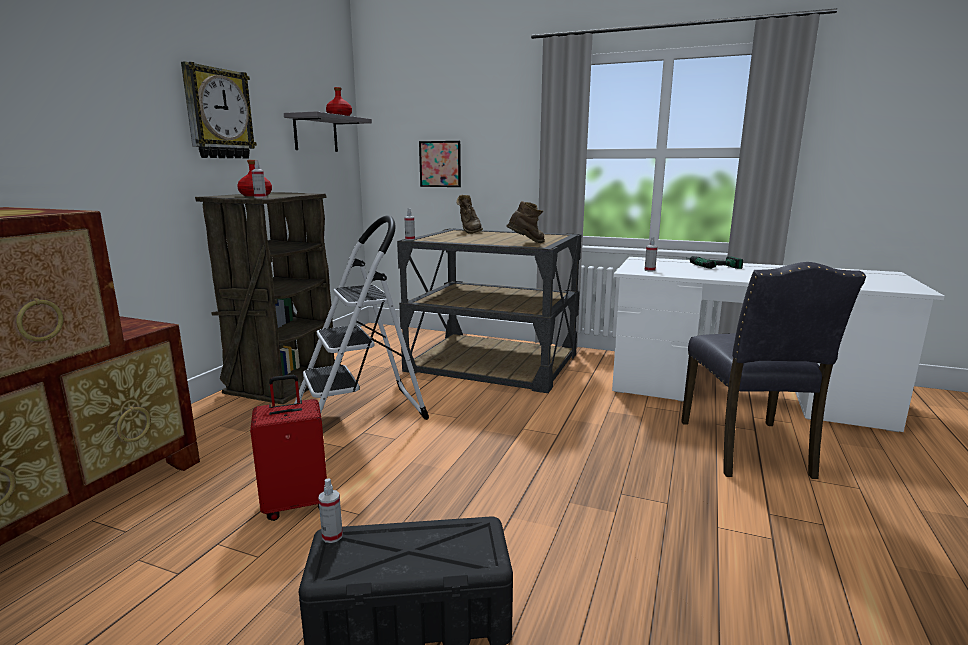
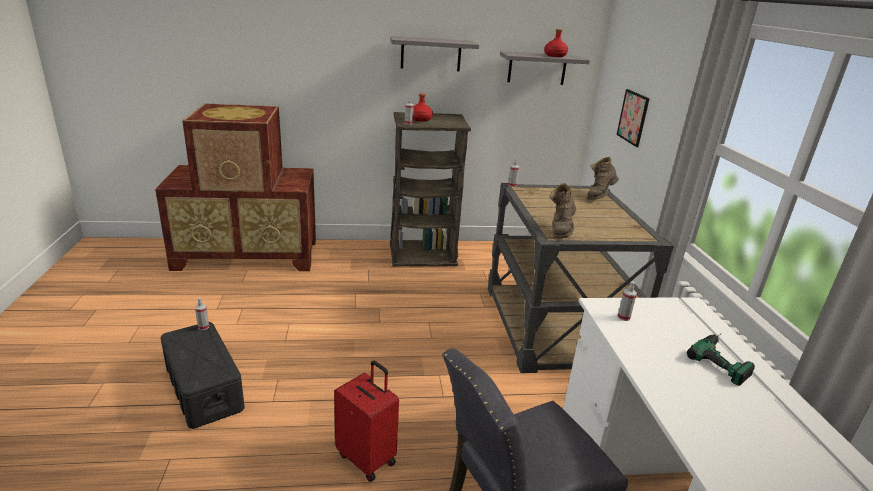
camera: 60 degrees right, 10 degrees up
wall clock [181,61,257,159] -> grey shelf [390,36,479,71]
red suitcase [250,375,327,521] -> red suitcase moved to [334,360,399,482]
step ladder [294,216,429,420] -> none
brown boot [506,201,545,243] -> brown boot turned 90 degrees clockwise [549,183,576,238]

